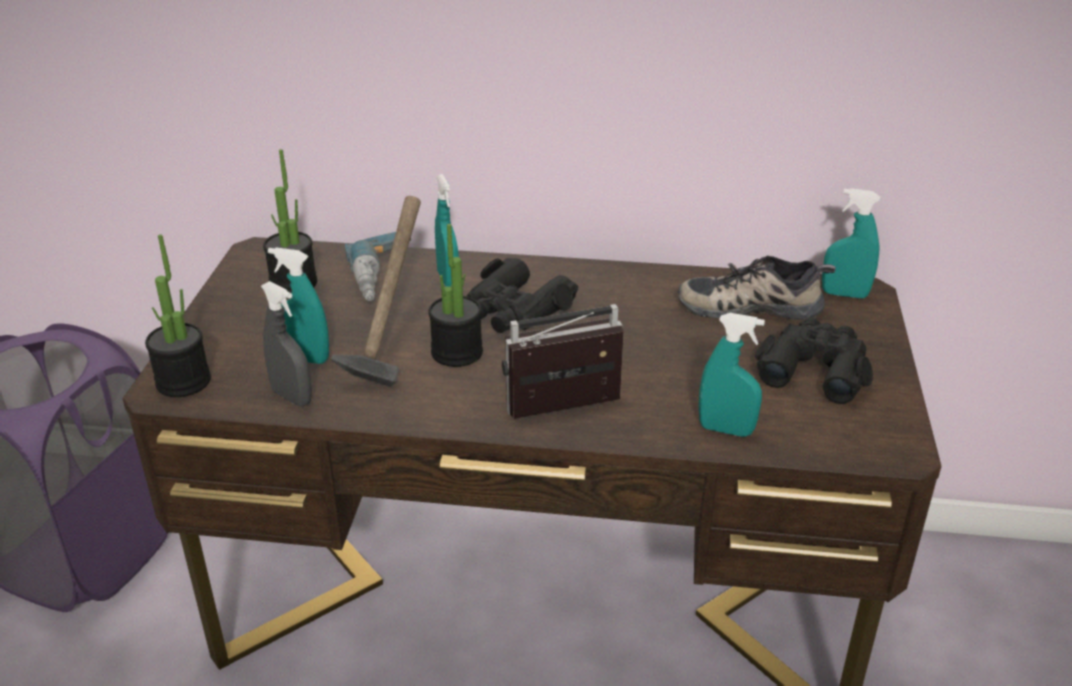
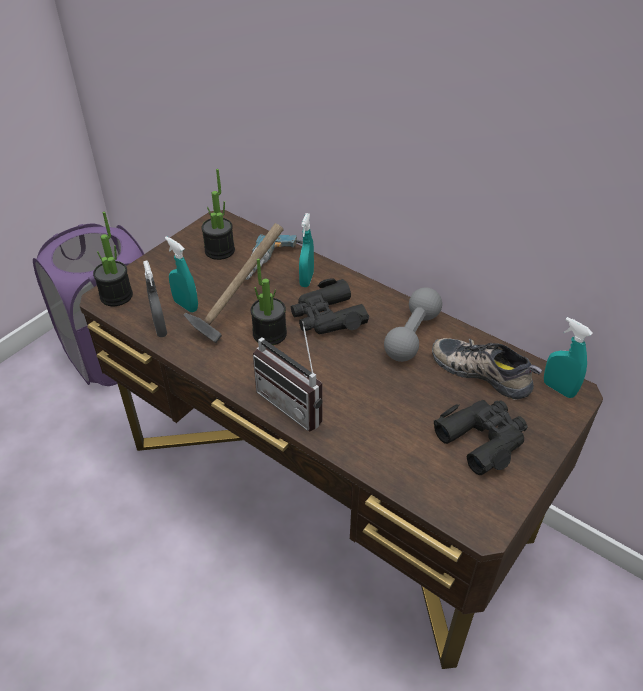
camera: 30 degrees right, 10 degrees up
radio [502,304,624,419] -> radio turned 150 degrees counterclockwise [253,321,323,431]
turquoise spray bottle [699,313,765,437] -> none
none -> grey dumbbell [384,288,442,362]

